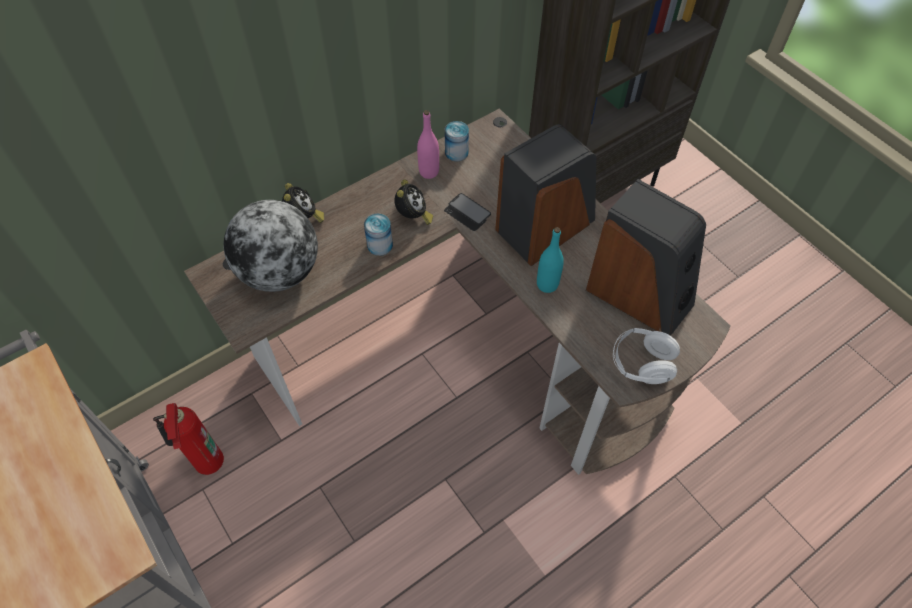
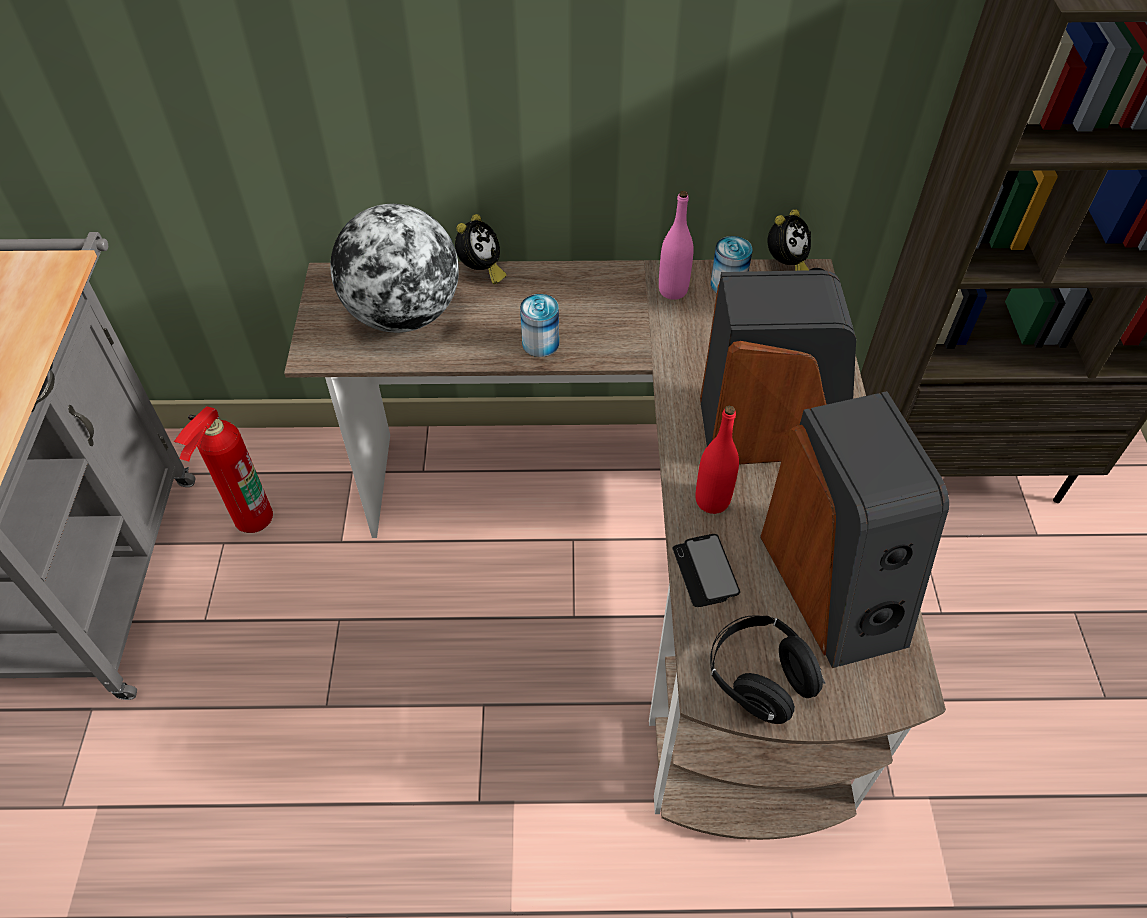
camera: 35 degrees right, 5 degrees down
alarm clock [394,179,433,225] -> alarm clock moved to [767,209,811,271]
phone [444,193,491,231] -> phone moved to [673,534,740,607]
turquoise bottle [537,227,564,293] -> red bottle [696,406,739,514]
white headphones [613,328,680,384] -> black headphones [710,615,825,724]

